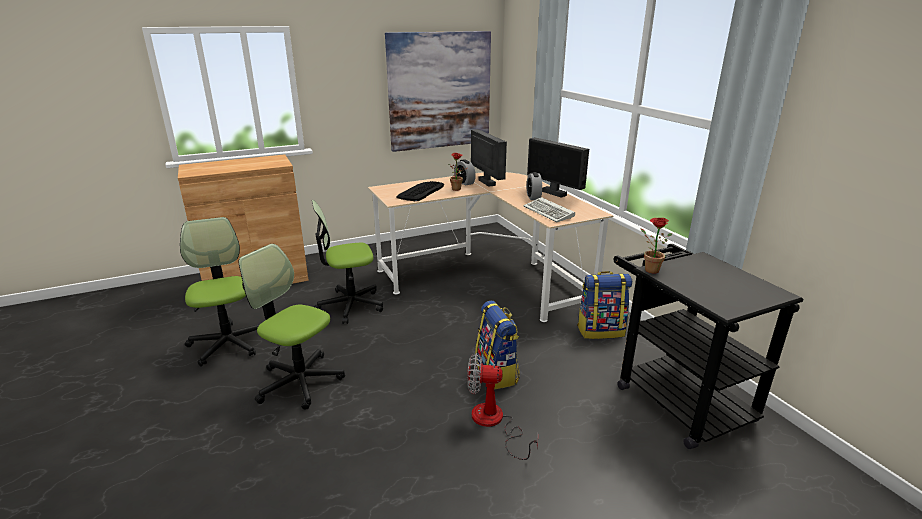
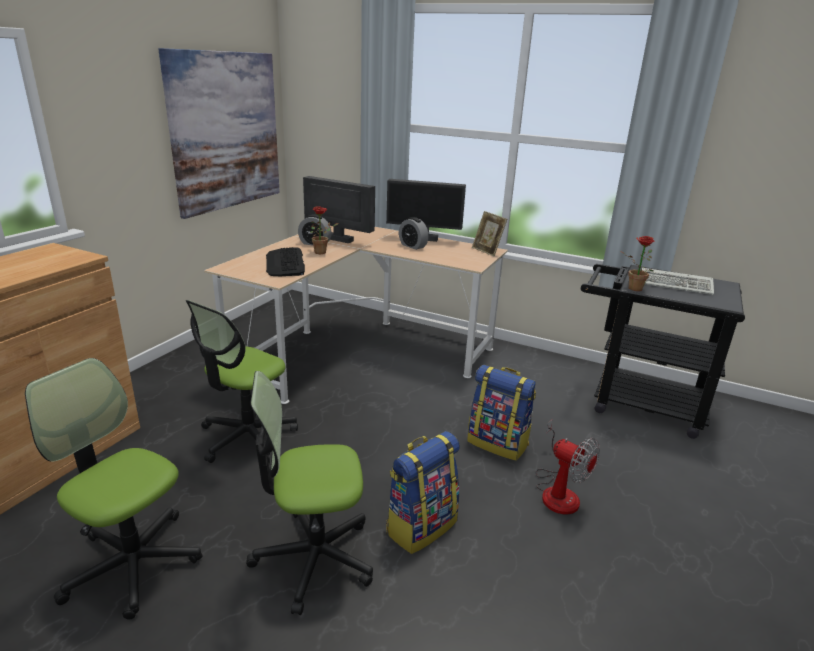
camera: 40 degrees left, 0 degrees up
fan [467,353,538,460] -> fan turned 105 degrees counterclockwise [536,420,600,514]
keyboard [524,197,575,222] -> keyboard moved to [642,268,714,295]
backpack [577,271,632,339] -> backpack moved to [386,431,460,554]
none -> picture frame [472,211,507,256]

